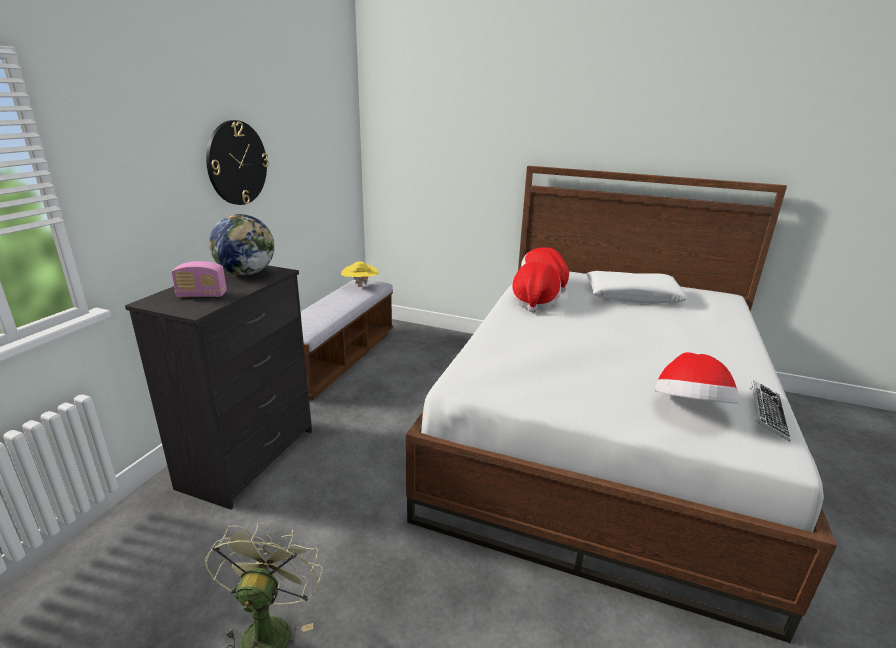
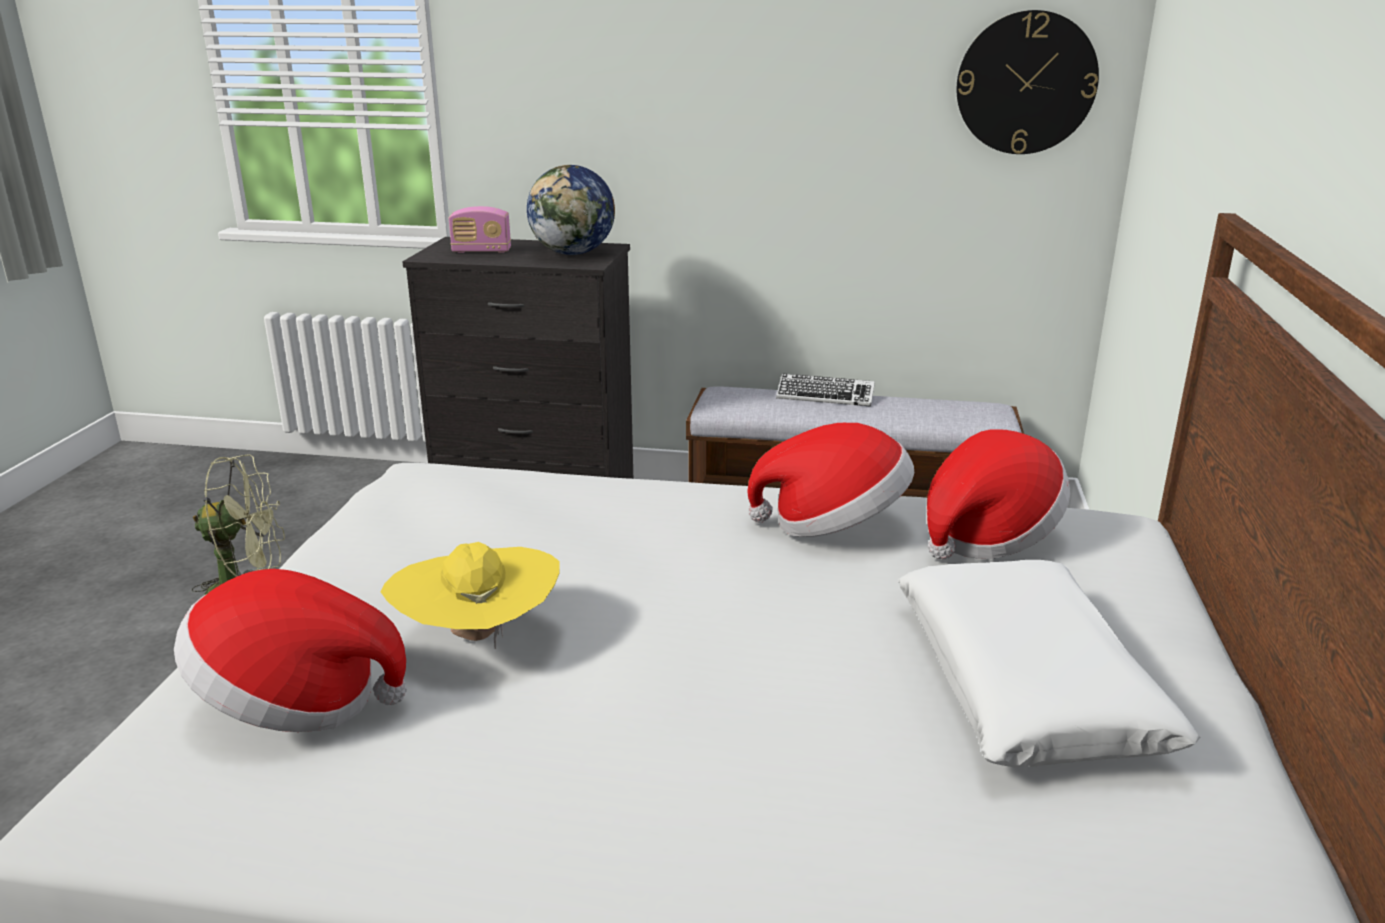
camera: 80 degrees right, 0 degrees up
radio [171,261,227,297] -> radio turned 75 degrees counterclockwise [449,206,511,253]
wall clock [206,120,269,205] -> wall clock moved to [957,10,1099,154]
yellow hat [341,261,379,287] -> yellow hat moved to [380,542,560,649]
keyboard [750,380,791,442] -> keyboard moved to [776,374,875,407]

